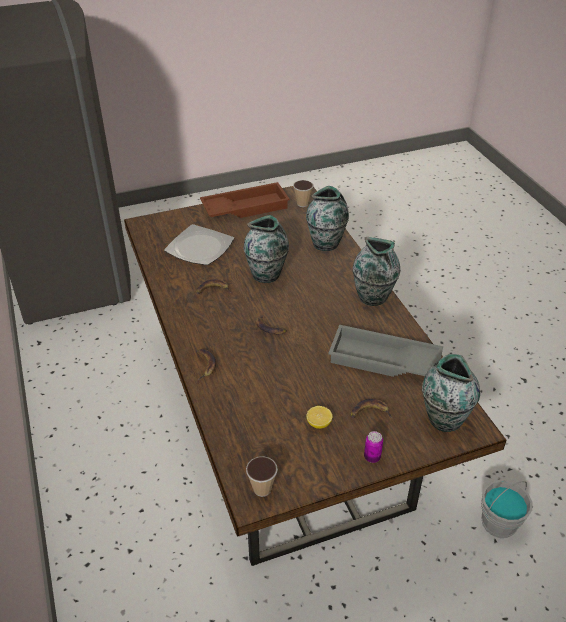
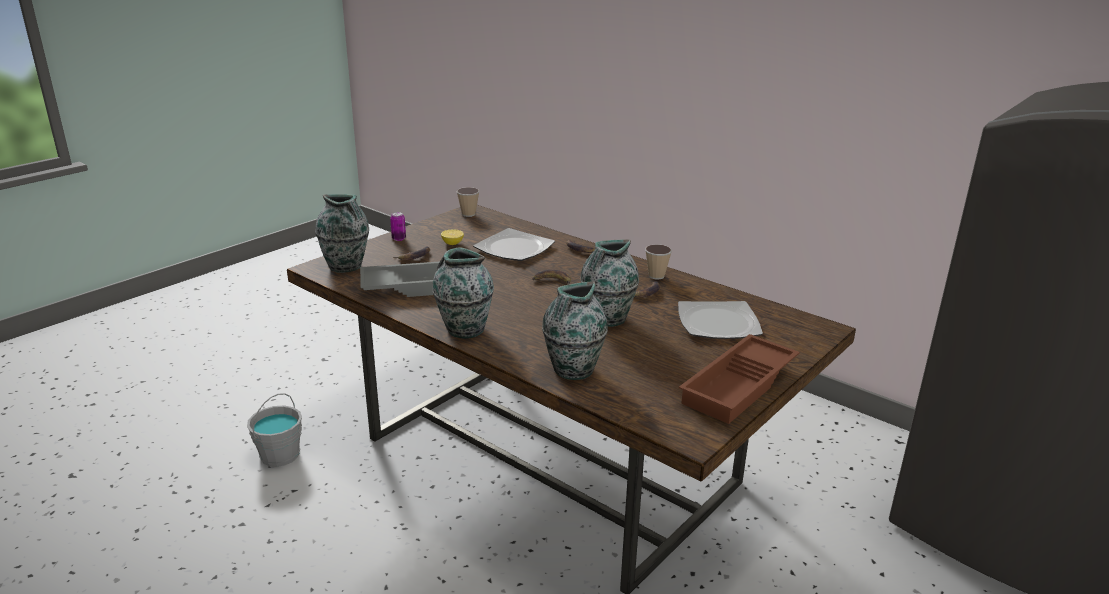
camera: 150 degrees right, 15 degrees down
cup [293,180,313,207] -> cup moved to [645,244,672,280]
none -> plate [473,228,555,261]

